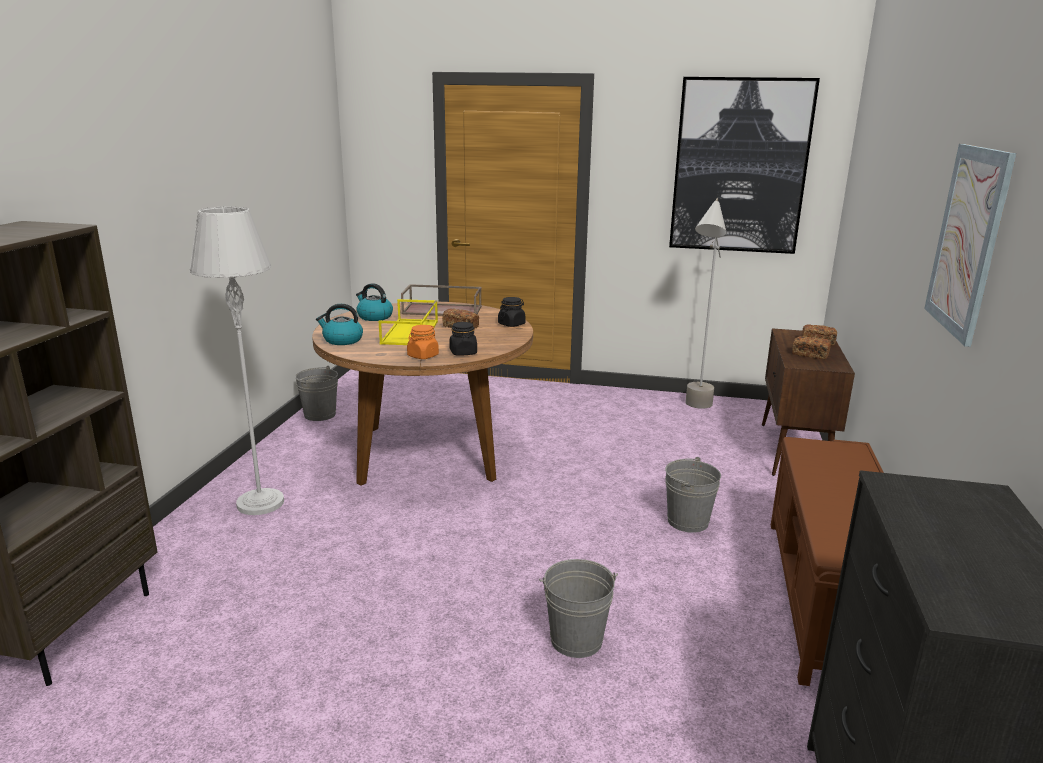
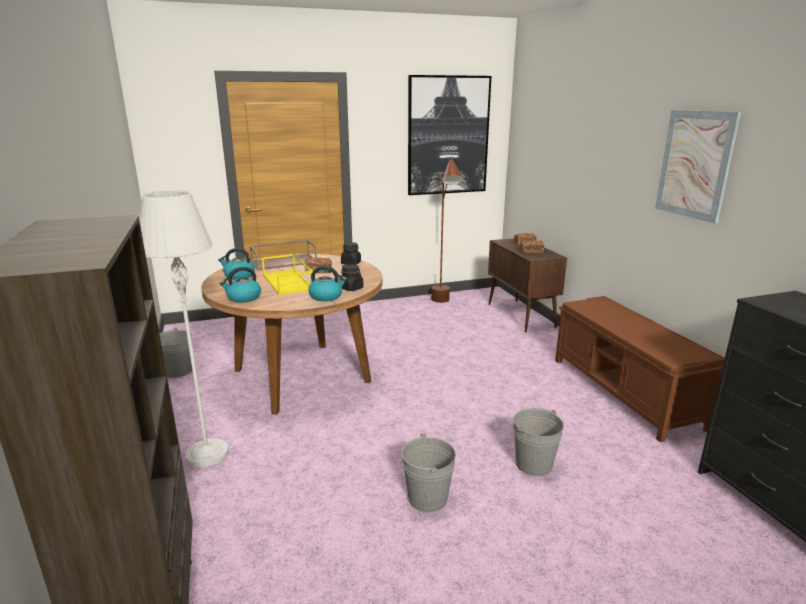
camera: 30 degrees left, 0 degrees up
orange jar [407,325,439,359] -> kettle [308,266,347,301]
grey bucket [665,457,721,533] -> grey bucket moved to [402,433,456,512]
grey floor lamp [685,198,727,409] -> brown floor lamp [431,157,463,303]

